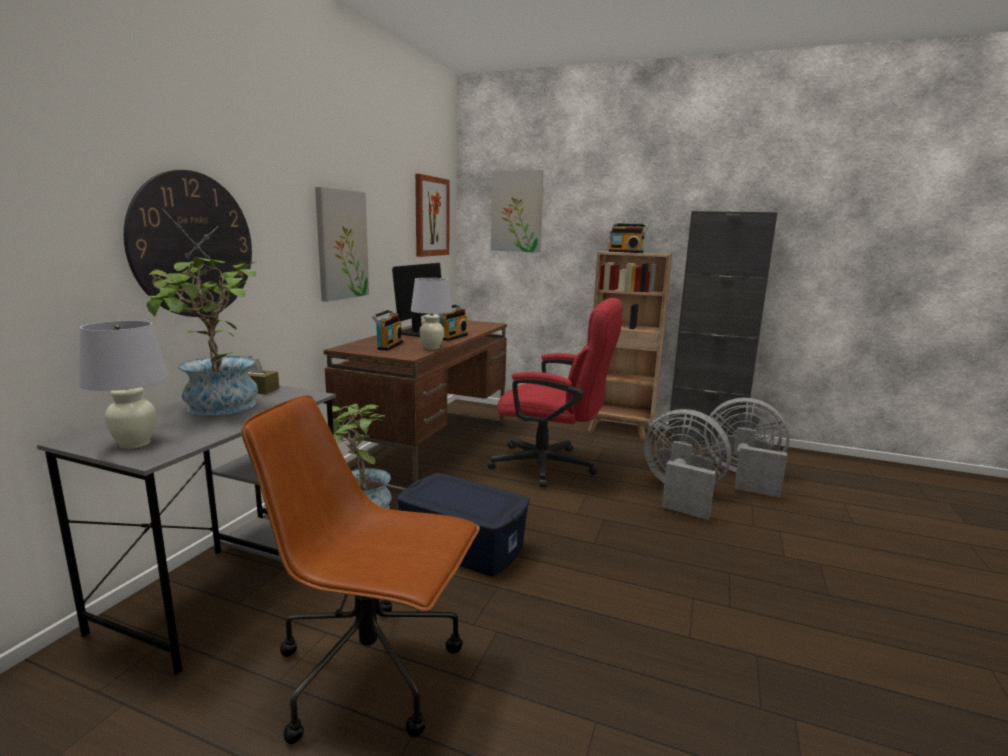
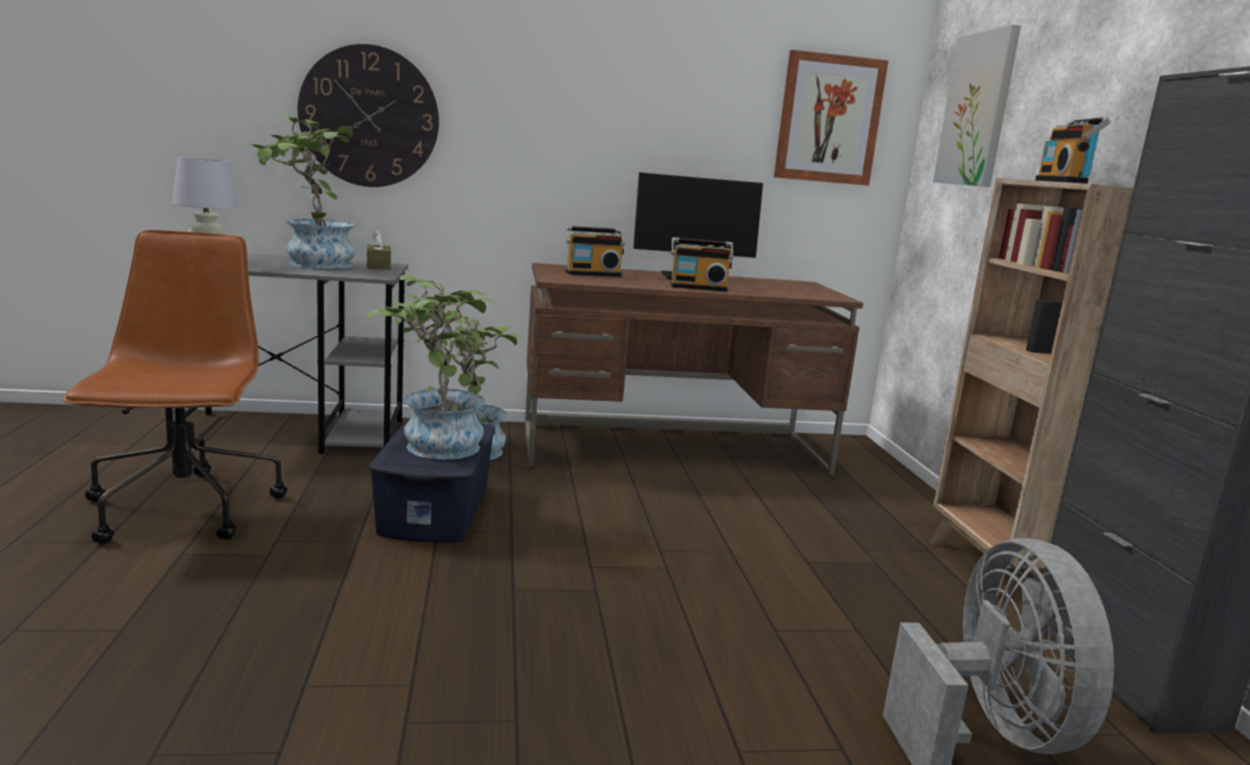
camera: 60 degrees right, 0 degrees up
picture [315,187,369,302] -> none
white table lamp [411,278,452,349] -> none
red office chair [487,298,623,488] -> none
grey fan [644,409,731,520] -> none
none -> potted plant [367,274,495,460]

